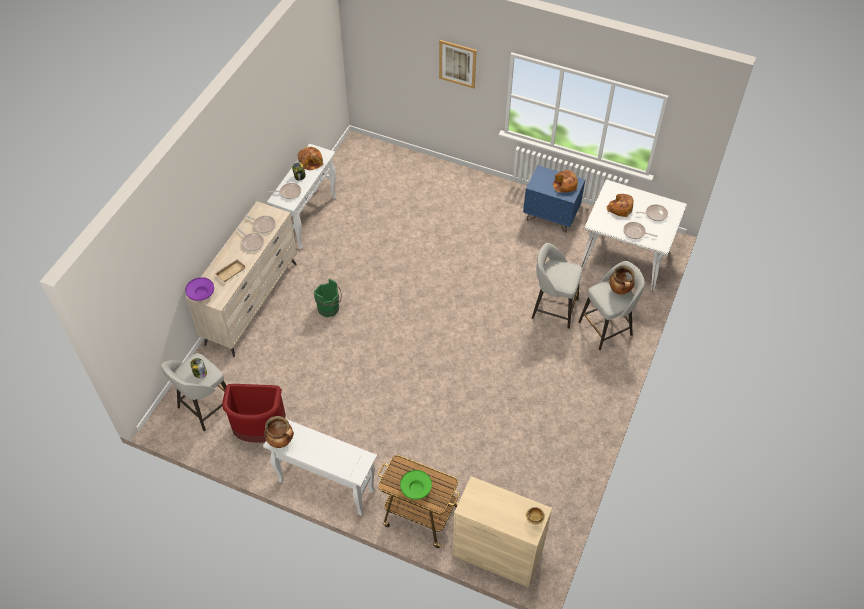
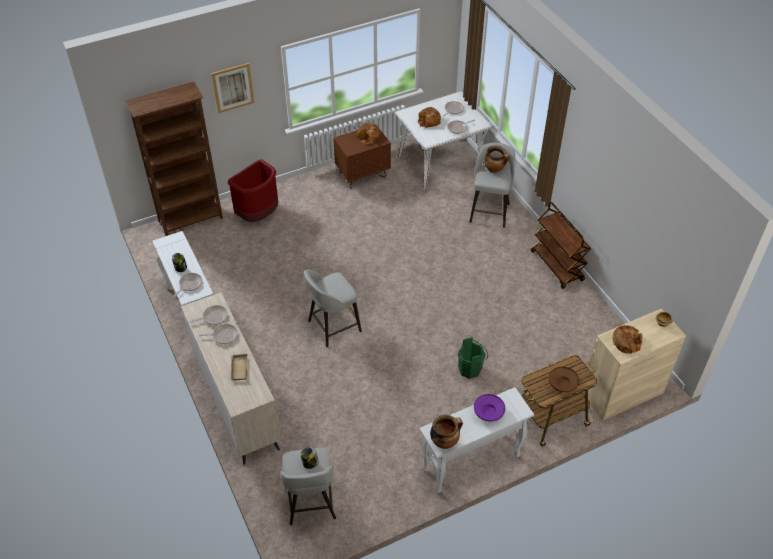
camera: 50 degrees left, 5 degrees down
purple bowl [185,277,214,301] -> purple bowl moved to [474,394,505,422]
red trash can [222,384,286,443] -> red trash can moved to [228,159,278,222]
bread [297,147,323,171] -> bread moved to [613,325,643,354]
green bucket [314,279,342,317] -> green bucket moved to [458,337,488,379]
green bowl [400,470,432,500] -> brown bowl [549,367,579,393]
blue nightstand [523,165,585,233] -> brown nightstand [333,130,391,189]
grey stool [532,243,582,329] -> grey stool moved to [304,270,362,347]
none -> brown bookcase [125,81,223,236]
none -> brown cart [531,202,591,289]

